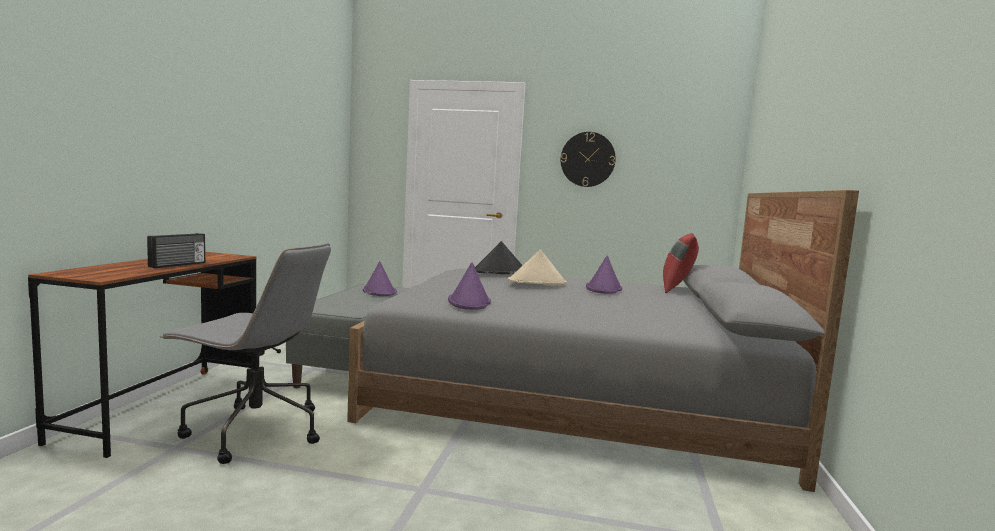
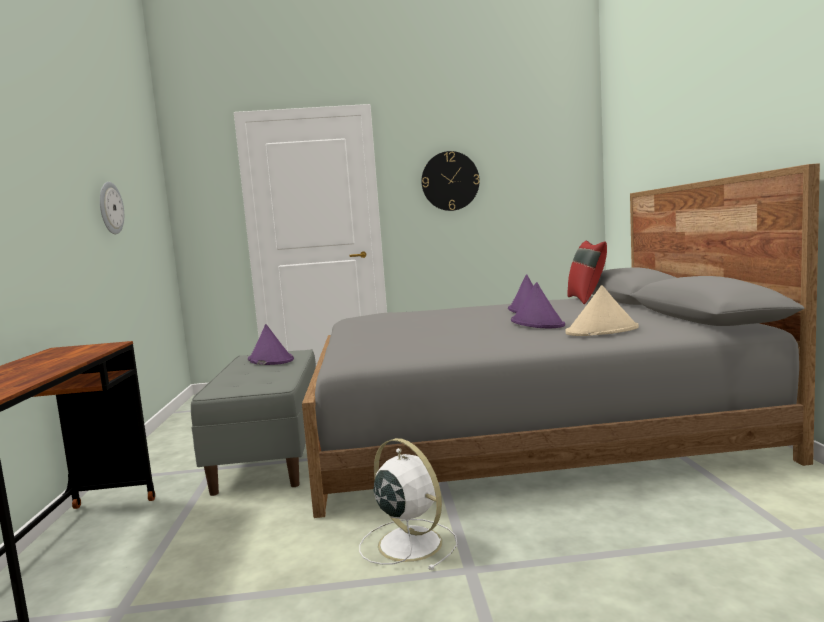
camera: 15 degrees left, 0 degrees up
radio [147,233,205,268] -> none
grey office chair [160,243,331,464] -> none
purple hat [448,262,491,310] -> purple hat moved to [511,282,565,328]
black hat [475,241,523,274] -> none
beige hat [508,249,567,285] -> beige hat moved to [565,285,639,336]
none -> wall clock [100,182,124,234]
none -> white fan [359,438,457,570]

